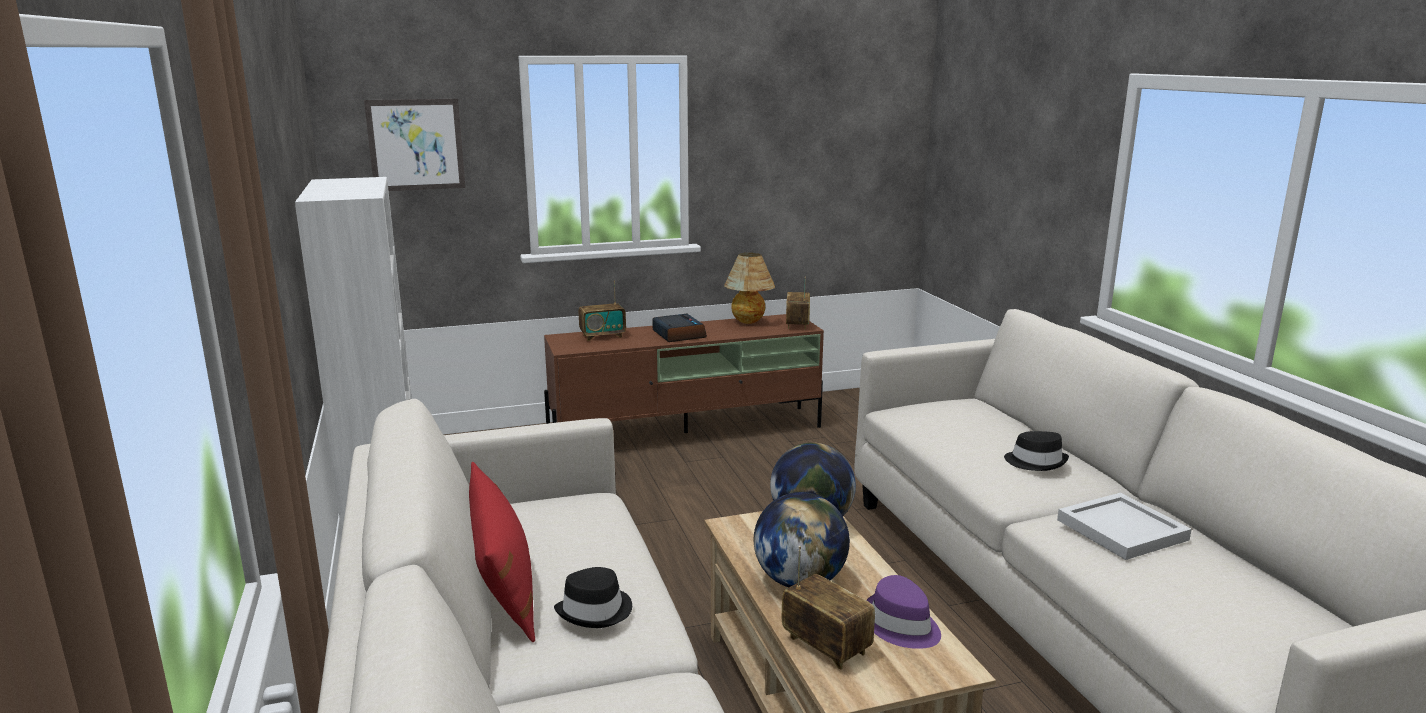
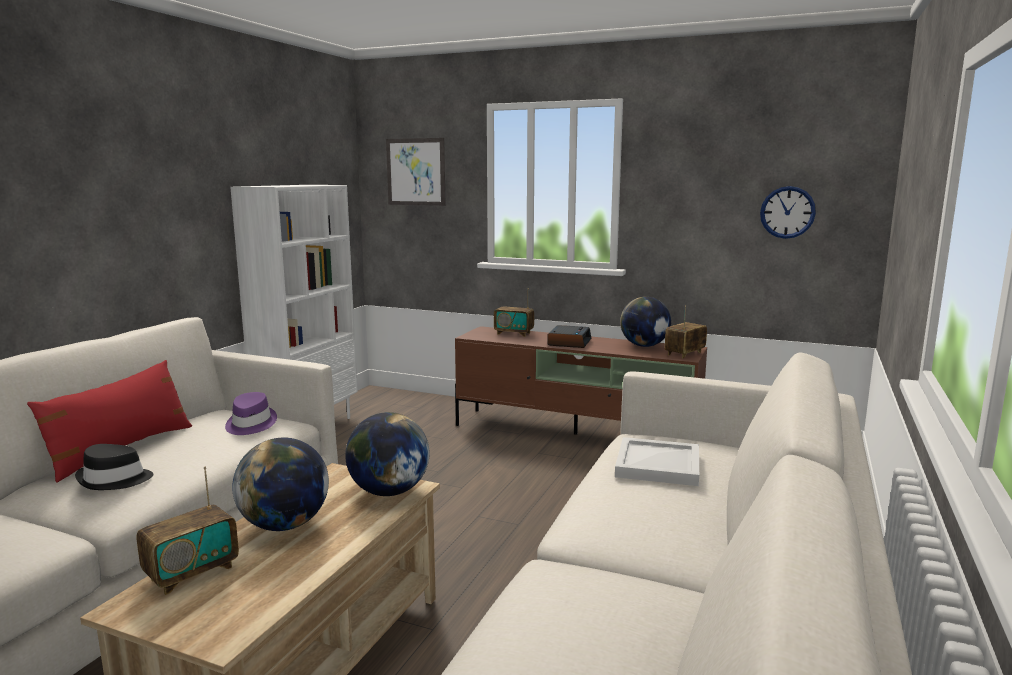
camera: 40 degrees right, 5 degrees down
table lamp [724,253,775,324] -> globe [620,297,671,347]
radio [782,546,875,669] -> radio turned 45 degrees clockwise [136,466,239,595]
purple hat [867,575,941,649] -> purple hat moved to [225,392,277,435]
black hat [1004,431,1069,471] -> none
white tray [1057,493,1192,560] -> white tray moved to [615,437,699,486]
none -> wall clock [760,186,816,239]

